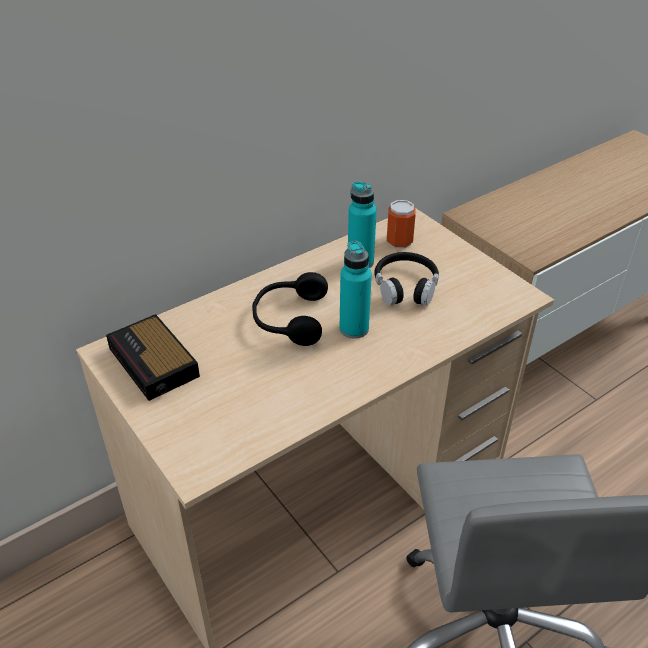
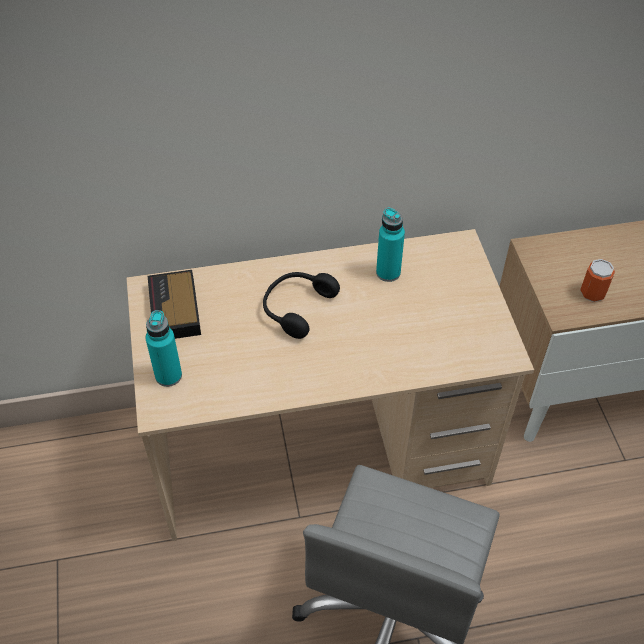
camera: 25 degrees right, 10 degrees up
turquoise bottle [339,241,372,339] -> turquoise bottle moved to [146,310,182,387]
black headphones [375,252,439,306] -> none
can [387,200,416,248] -> can moved to [580,259,615,302]

